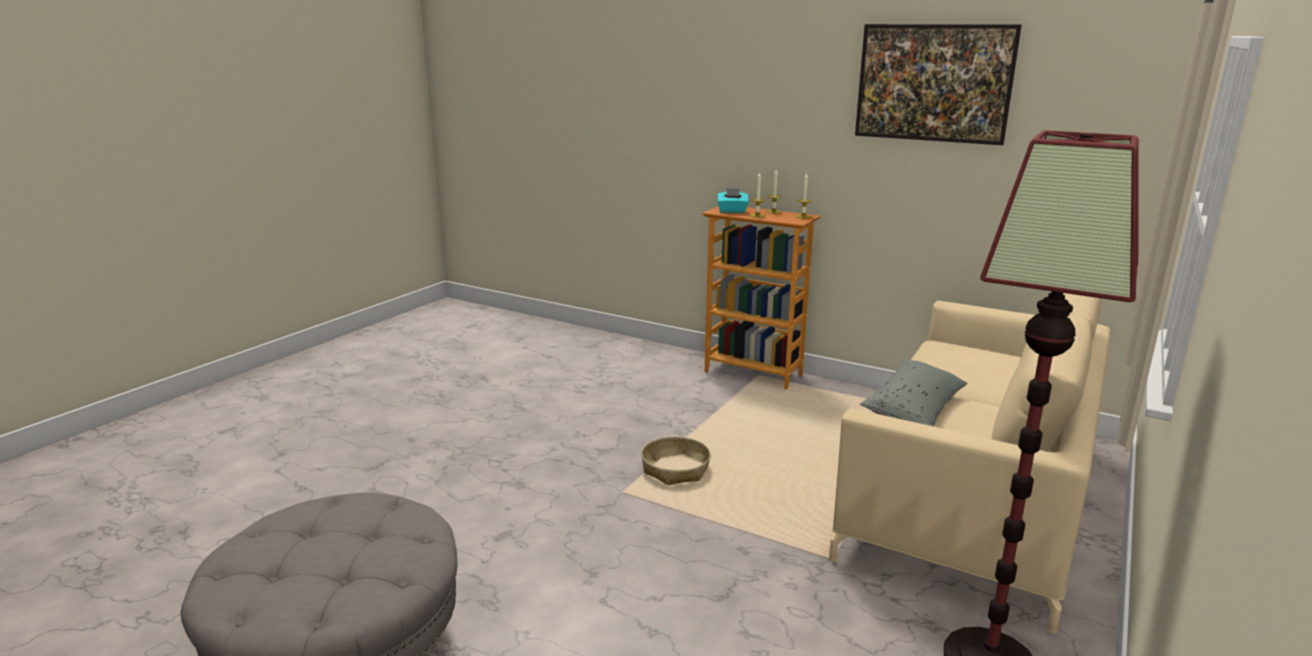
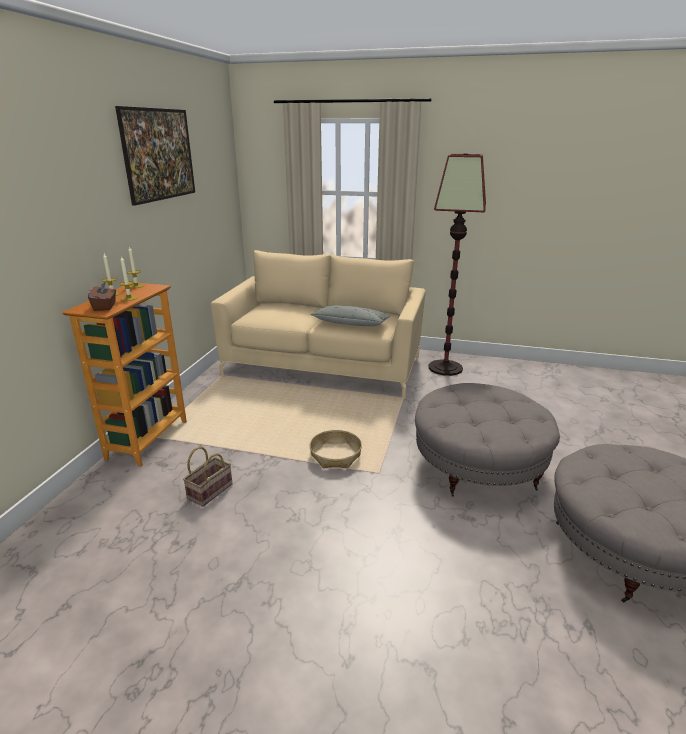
camera: 105 degrees left, 5 degrees up
turquoise tissue box [717,188,748,213] -> brown tissue box [88,281,116,311]
none -> basket [183,447,232,507]
none -> grey ottoman [415,383,560,496]

